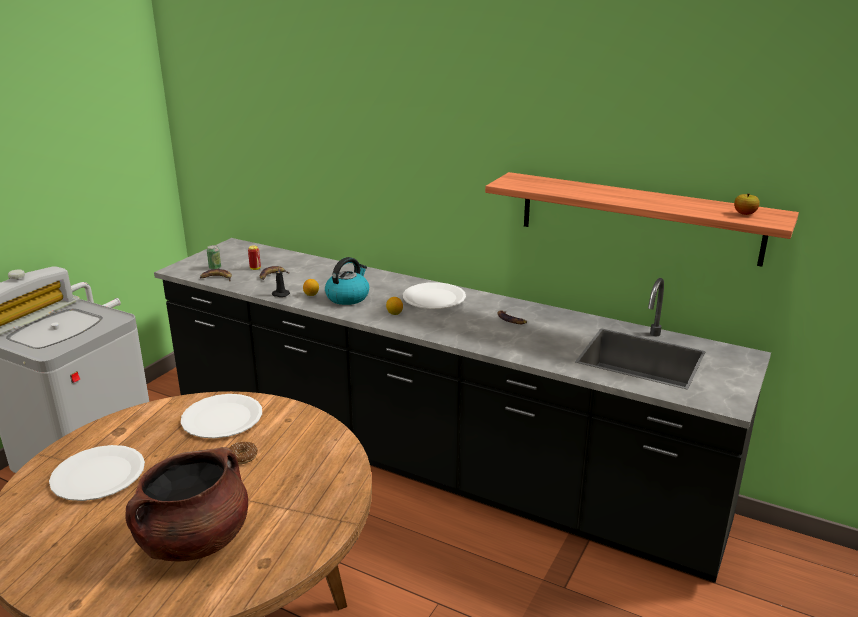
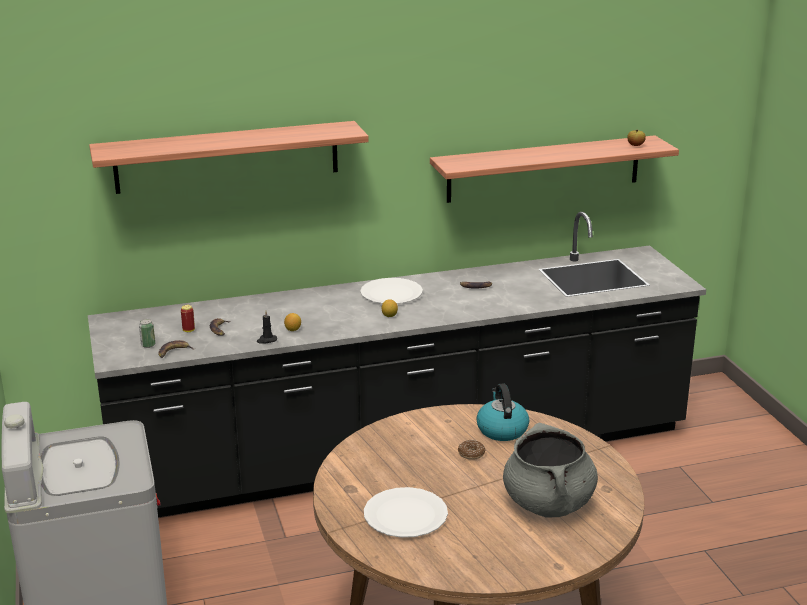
camera: 45 degrees left, 0 degrees up
brown cooking pot [125,447,248,561] -> grey cooking pot [503,423,598,517]
white plate [181,394,262,438] -> none
kettle [325,257,369,305] -> kettle moved to [477,383,529,441]
none -> shelf [89,121,369,194]

